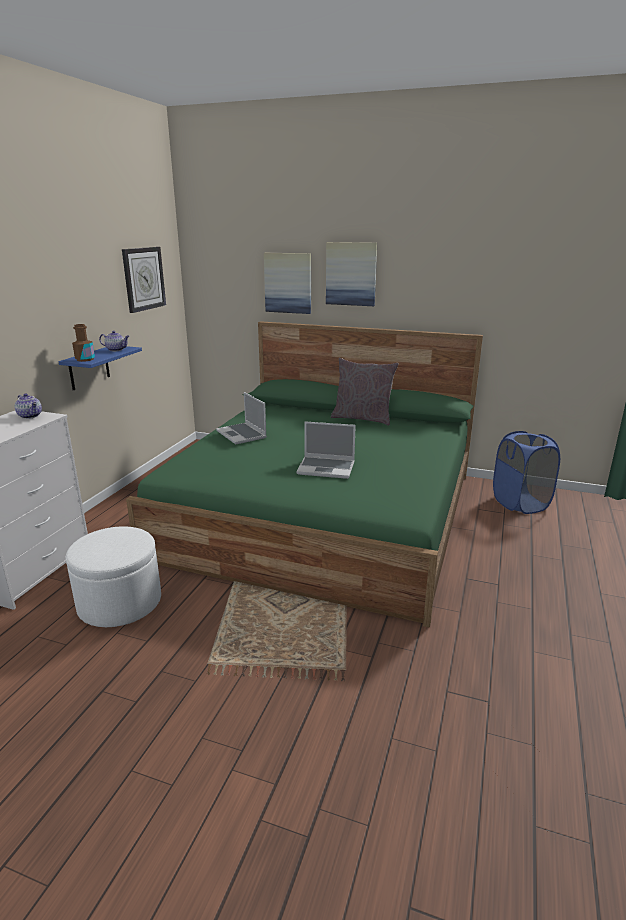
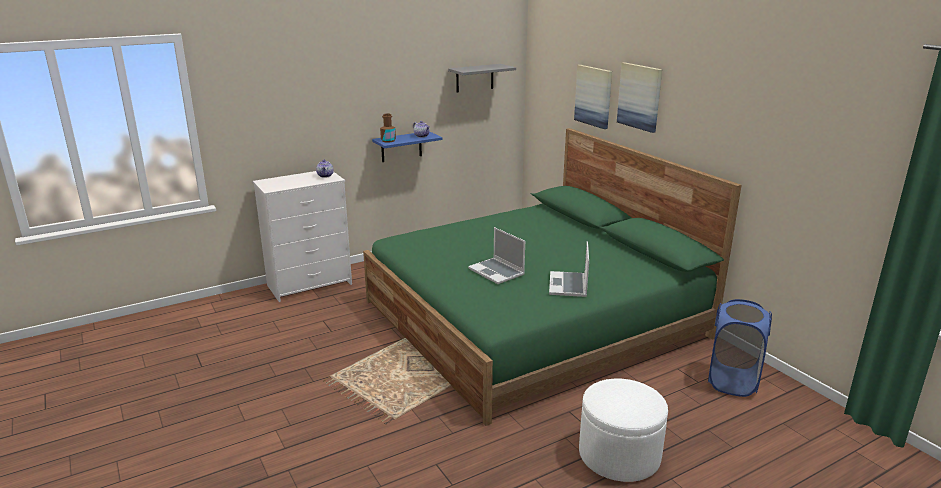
camera: 40 degrees right, 0 degrees up
white ottoman [65,526,161,627] -> white ottoman moved to [579,379,668,482]
wall clock [122,247,166,313] -> grey shelf [448,64,516,93]
laptop [216,392,267,444] -> laptop moved to [549,241,589,297]
grey pillow [331,358,399,426] -> none

